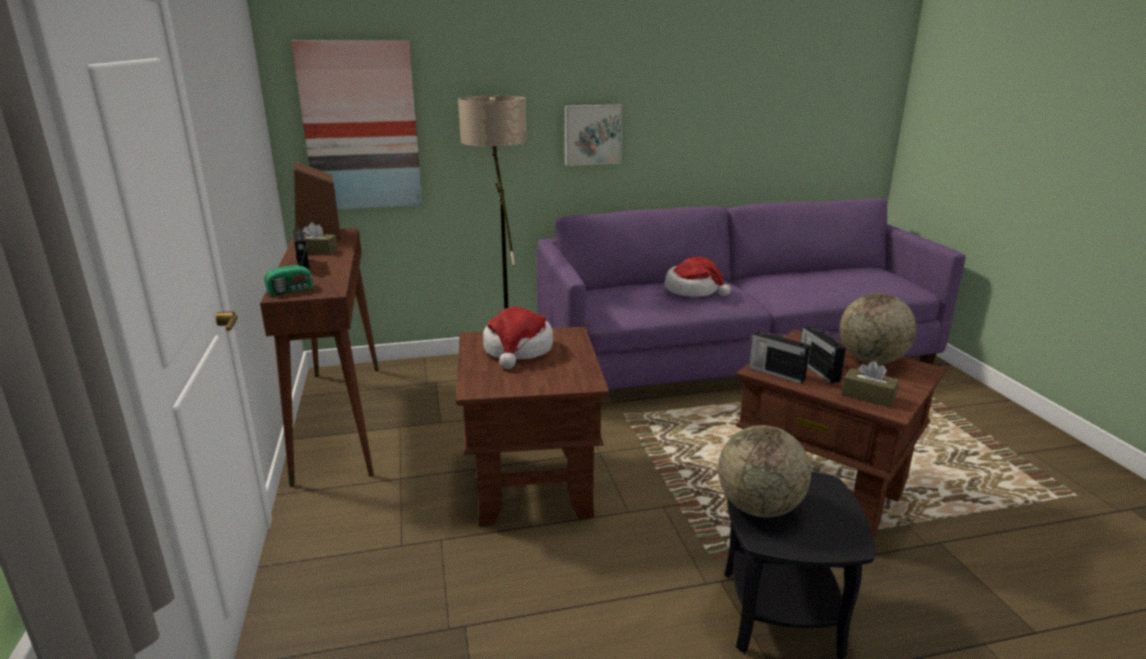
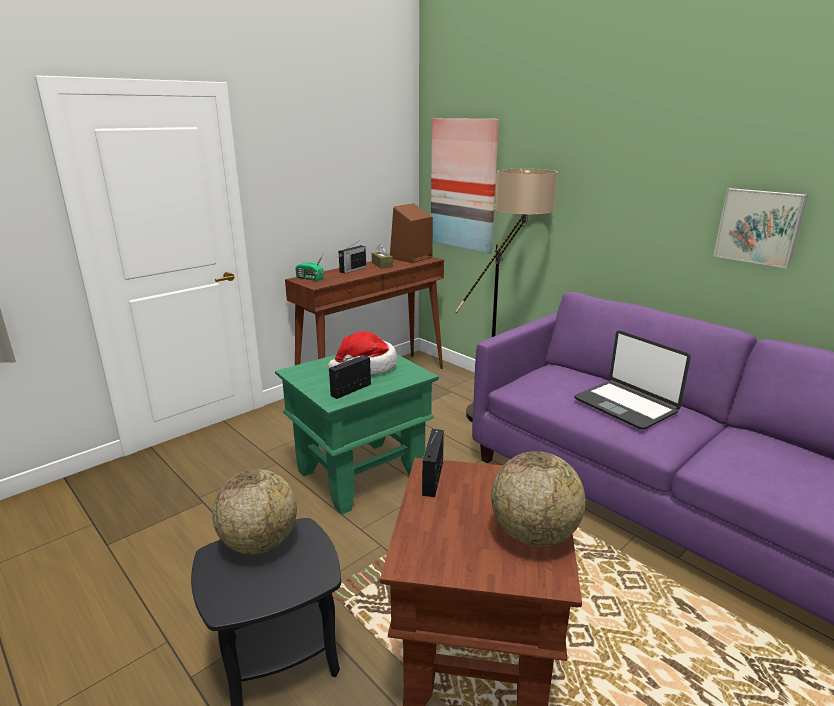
camera: 60 degrees right, 0 degrees up
brown side table [456,327,609,527] -> green side table [275,354,439,515]
picture [565,105,623,166] -> picture moved to [713,188,808,268]
hat [664,256,731,297] -> laptop [574,330,691,430]
radio [801,326,846,383] -> radio moved to [329,355,371,399]
brown tissue box [841,360,899,408] -> none

